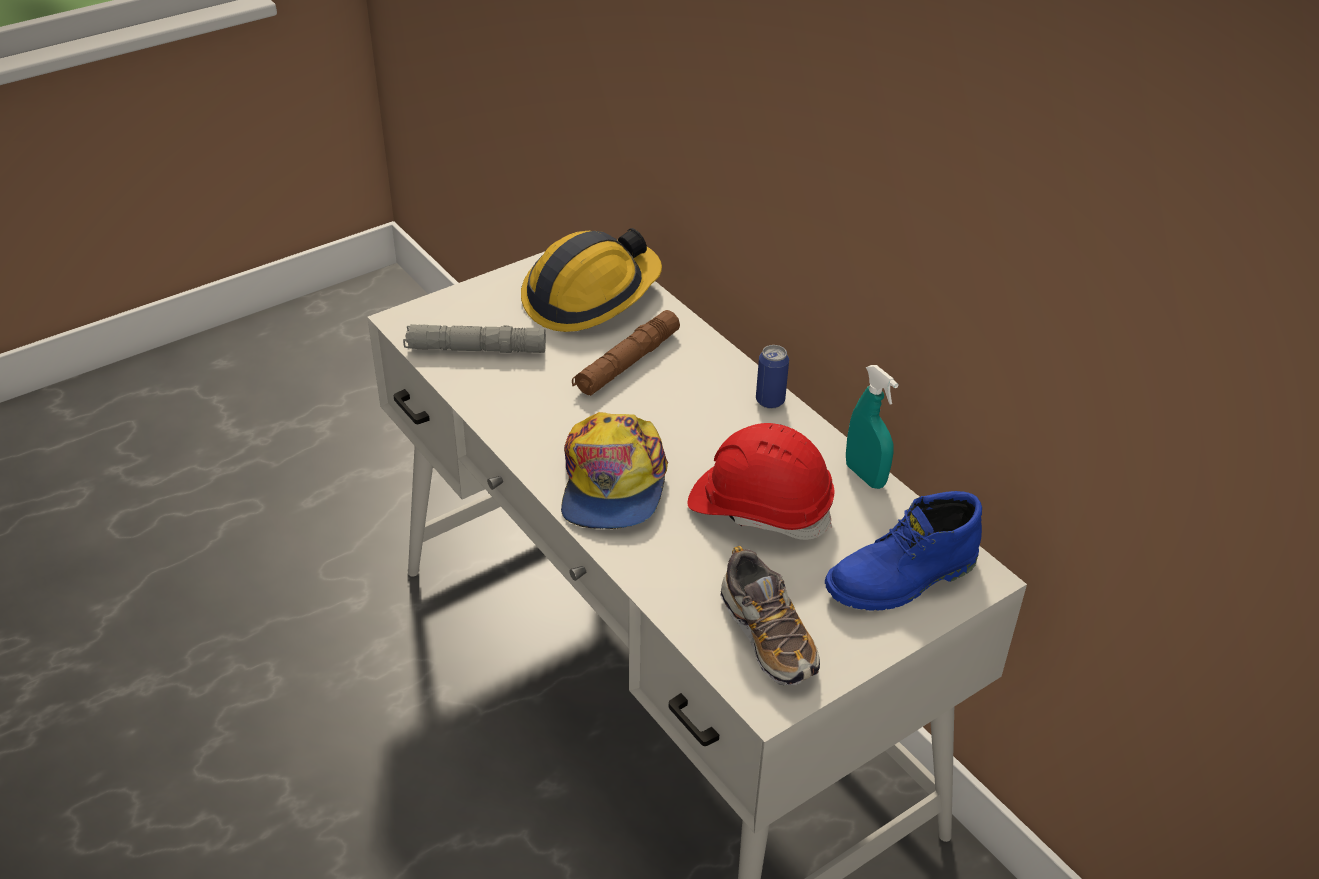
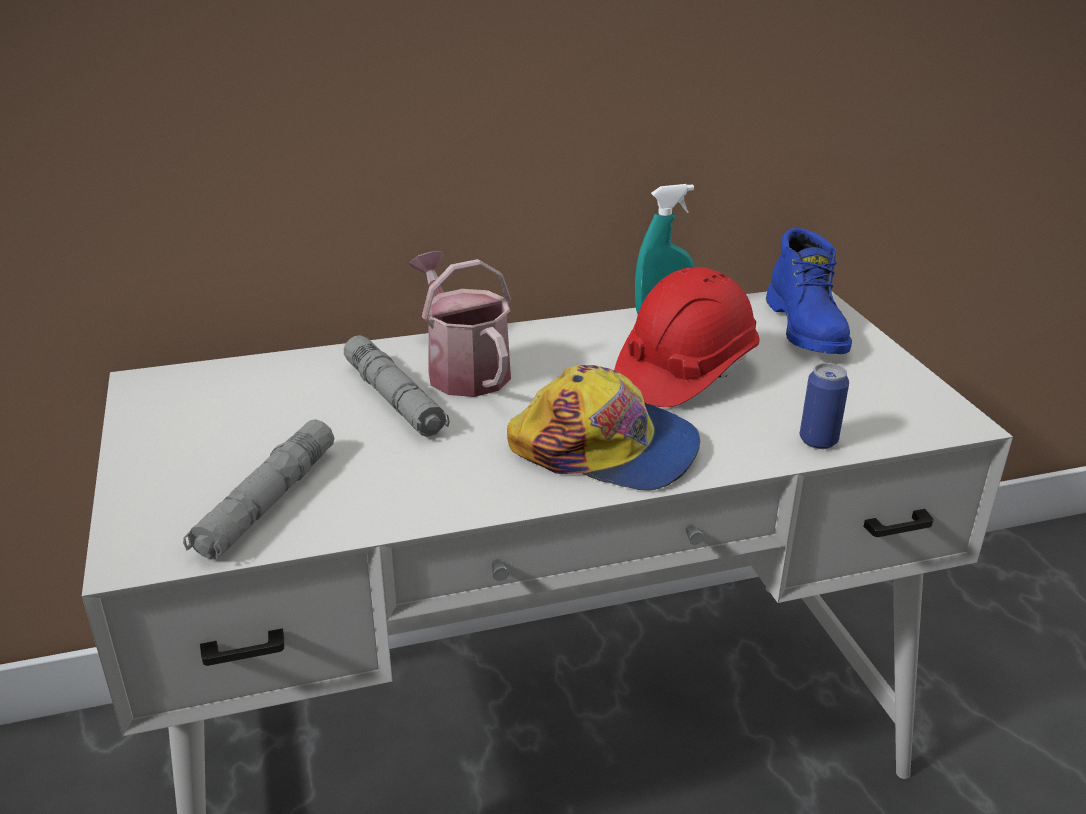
camera: 70 degrees left, 10 degrees down
hard hat [521,228,662,332] -> none
brown flashlight [572,310,680,396] -> grey flashlight [344,335,450,437]
shoe [720,546,820,685] -> none
can [756,345,789,409] -> can moved to [800,363,849,449]
none -> watering can [409,251,511,397]

